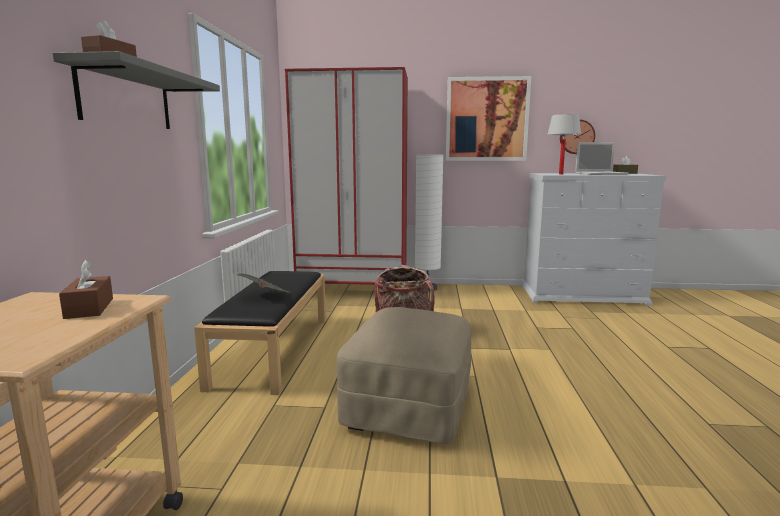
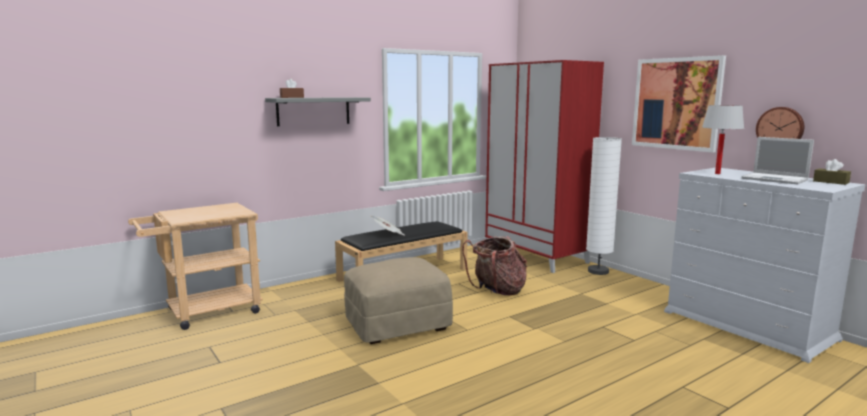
camera: 50 degrees right, 0 degrees up
brown tissue box [59,259,113,319] -> none

